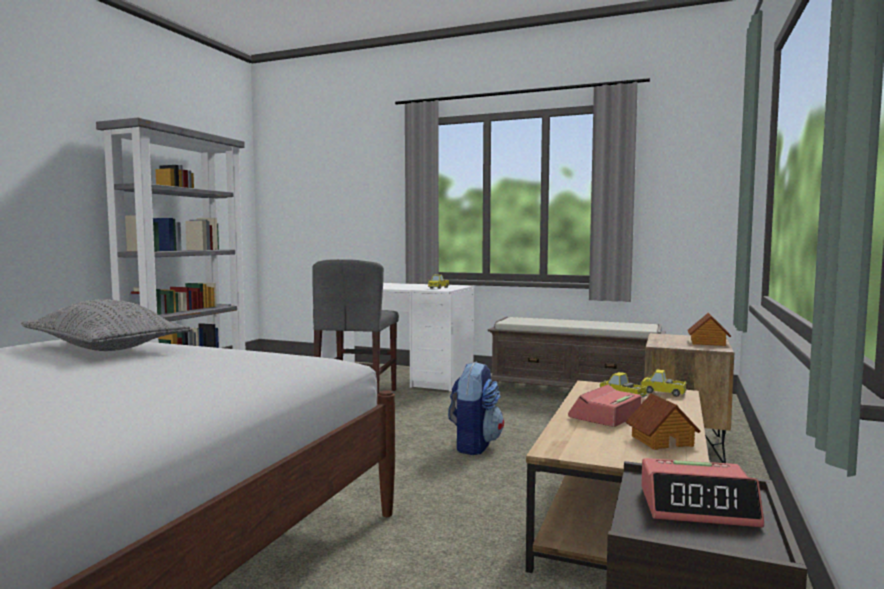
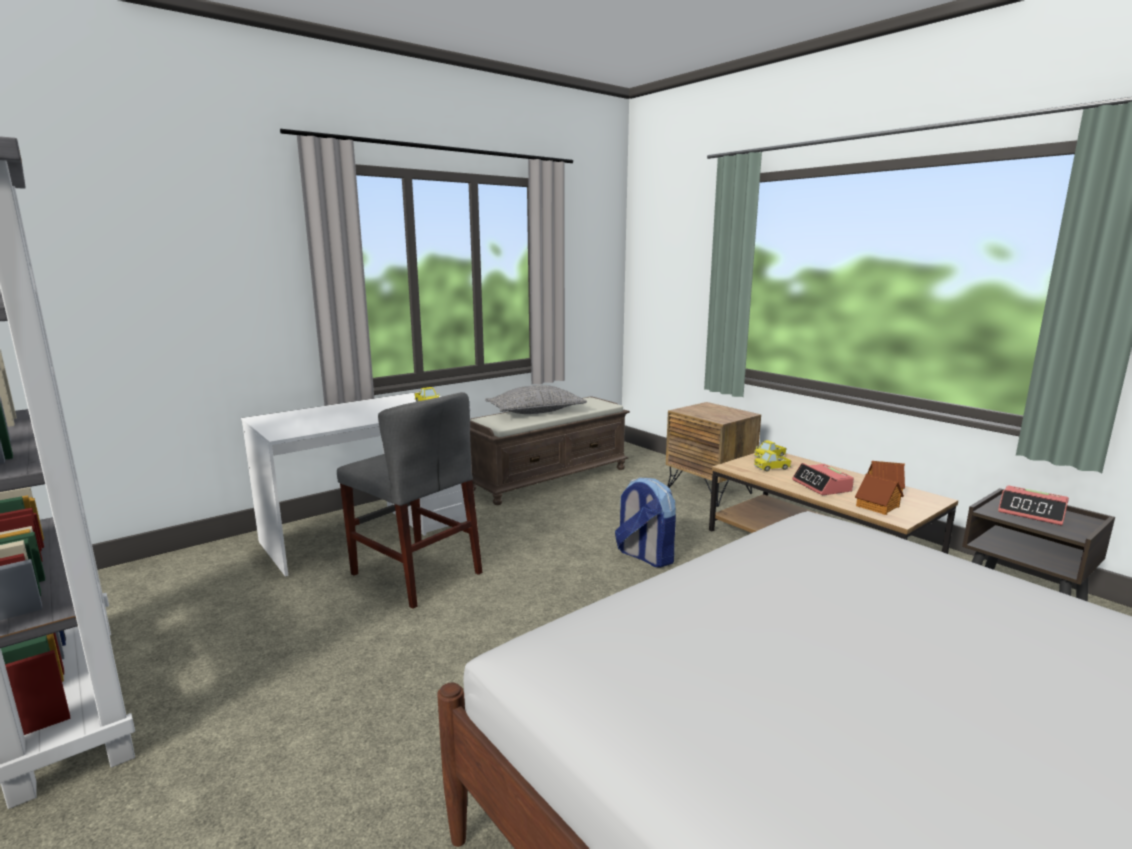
camera: 60 degrees left, 10 degrees up
grey pillow [21,299,191,351] -> grey pillow moved to [485,385,587,414]
alarm clock [641,458,764,527] -> alarm clock turned 90 degrees clockwise [998,485,1069,526]
toy house [688,313,731,346] -> toy house moved to [855,473,904,515]

